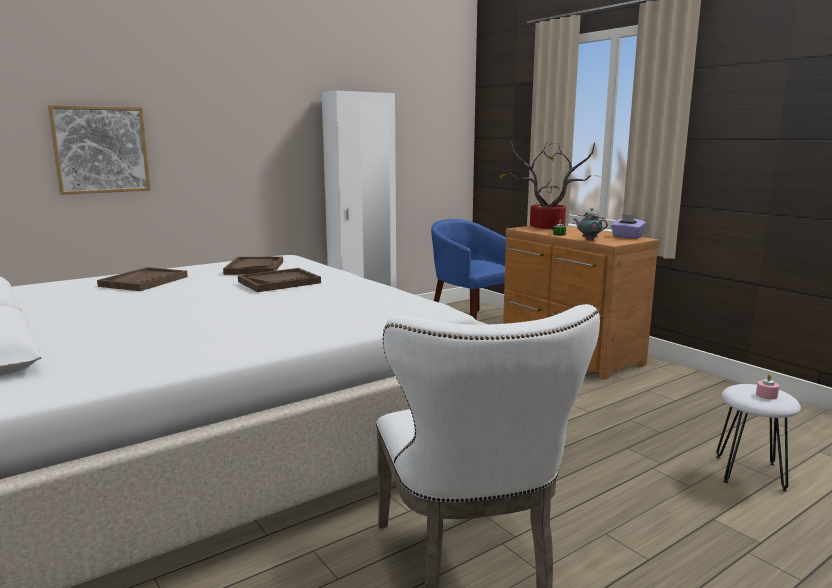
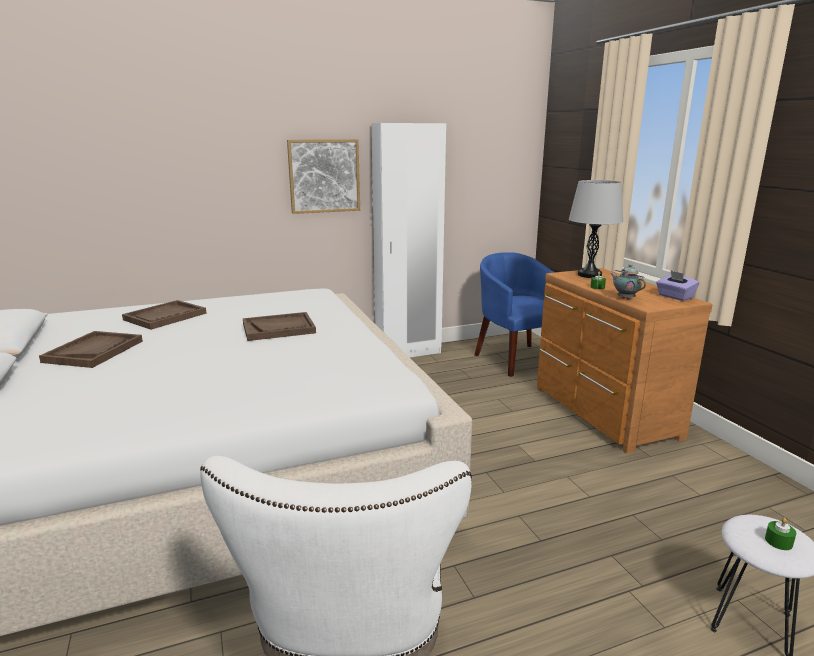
camera: 15 degrees right, 5 degrees up
picture [48,105,151,195] -> picture moved to [287,139,360,214]
brown tray [223,256,283,275] -> brown tray moved to [39,331,143,368]
potted plant [499,141,602,229] -> grey table lamp [569,180,623,278]
pink candle [756,374,779,400] -> green candle [765,518,796,550]

